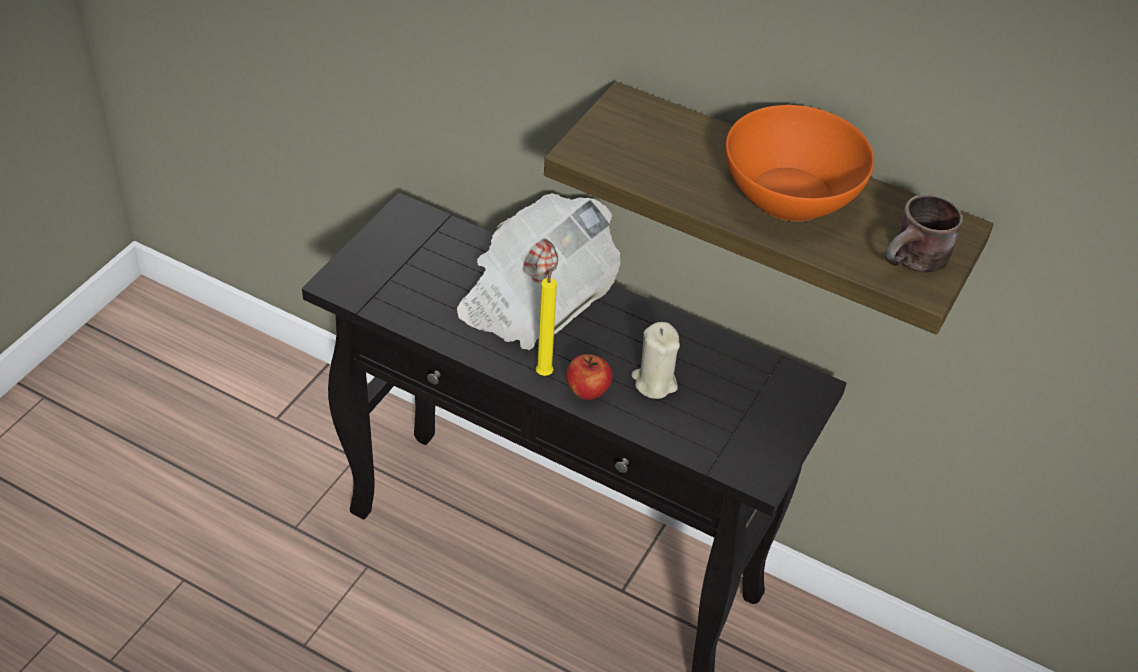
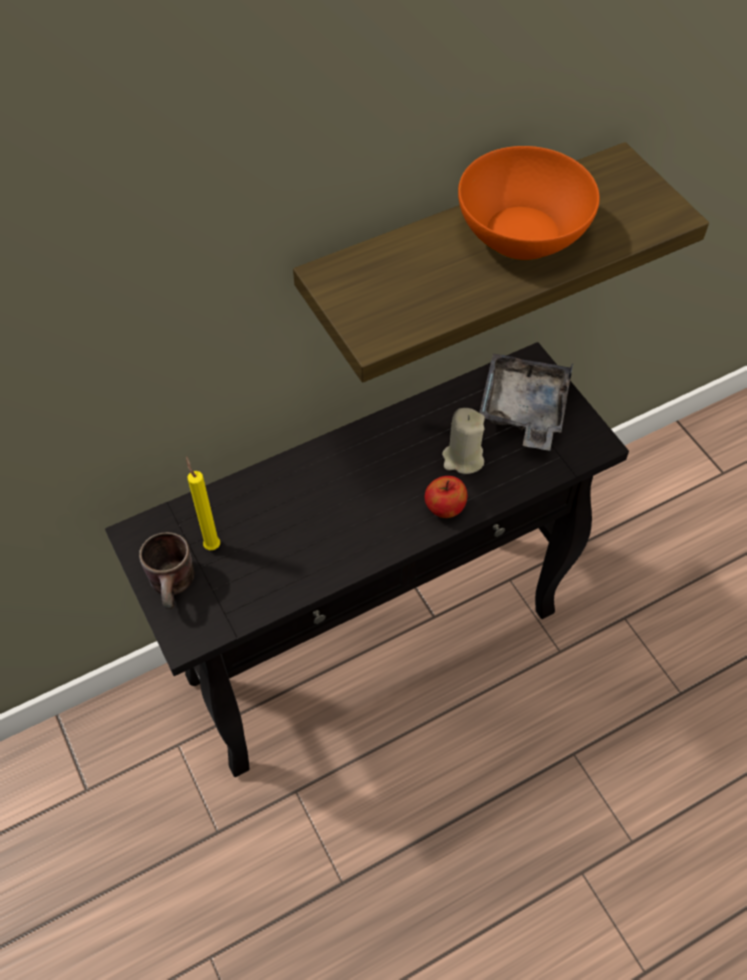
camera: 55 degrees left, 10 degrees up
newspaper [457,193,621,350] -> none
yellow candle [536,262,558,376] -> yellow candle moved to [186,456,220,550]
brown mug [885,195,963,272] -> brown mug moved to [139,532,194,609]
none -> grey tray [479,353,573,450]

